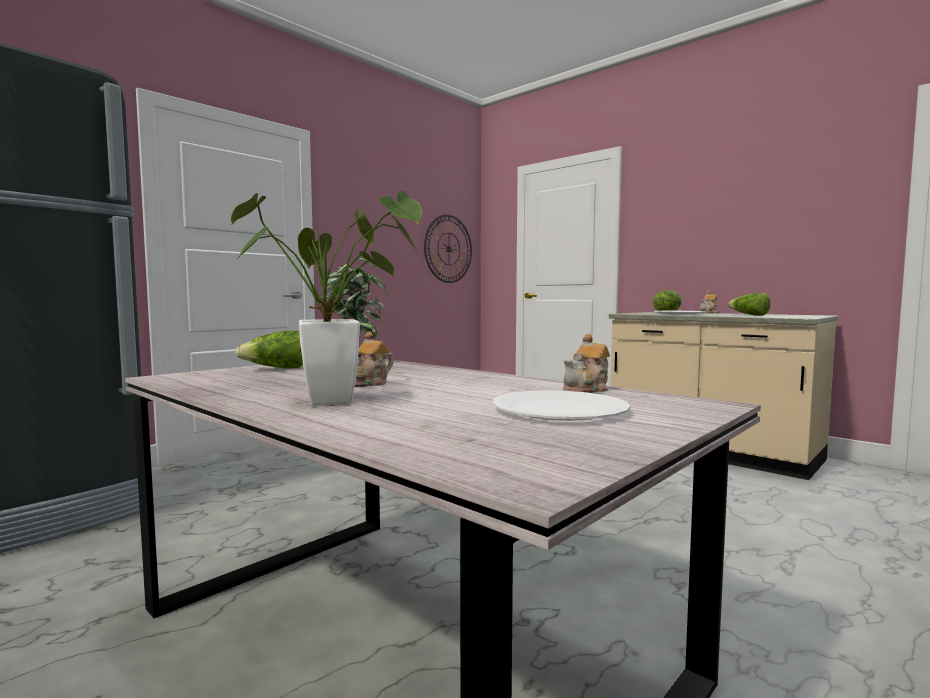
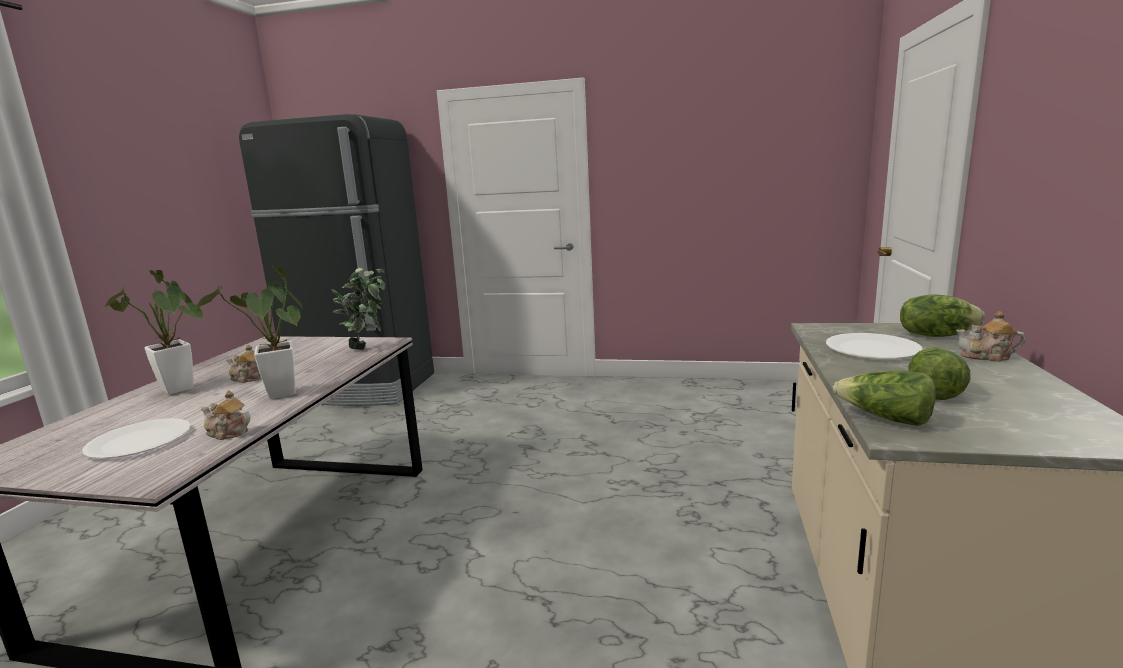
camera: 60 degrees right, 10 degrees up
lettuce [235,330,303,368] -> lettuce moved to [833,371,935,426]
wall clock [424,215,472,283] -> none
none -> potted plant [196,267,302,399]

